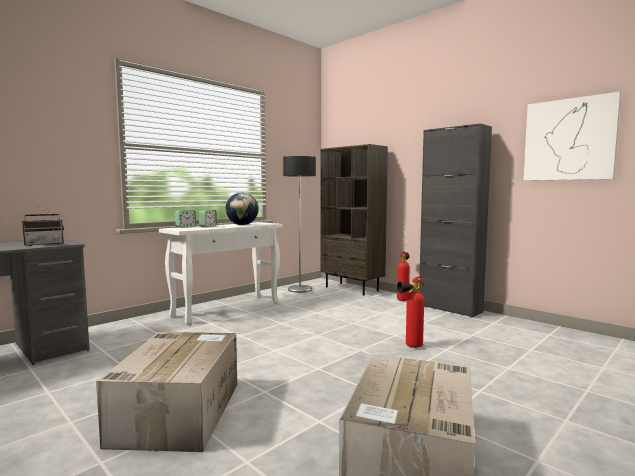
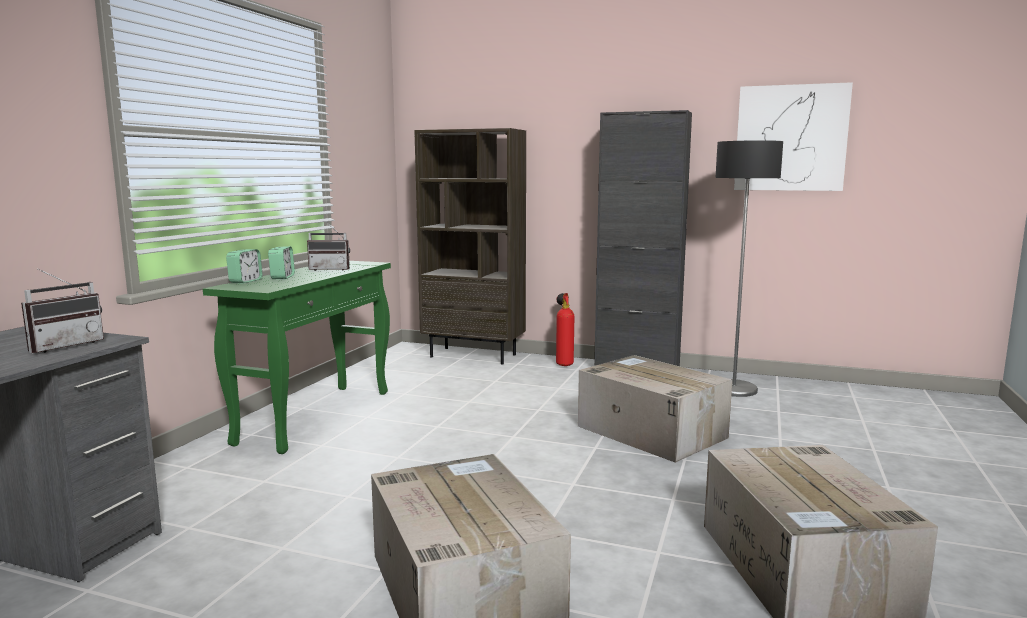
camera: 25 degrees left, 5 degrees up
white console table [159,222,283,325] -> green console table [203,261,391,454]
globe [225,193,259,225] -> radio [307,223,350,271]
floor lamp [283,156,316,293] -> floor lamp moved to [716,140,783,397]
fire extinguisher [397,276,424,348] -> cardboard box [578,355,732,463]

